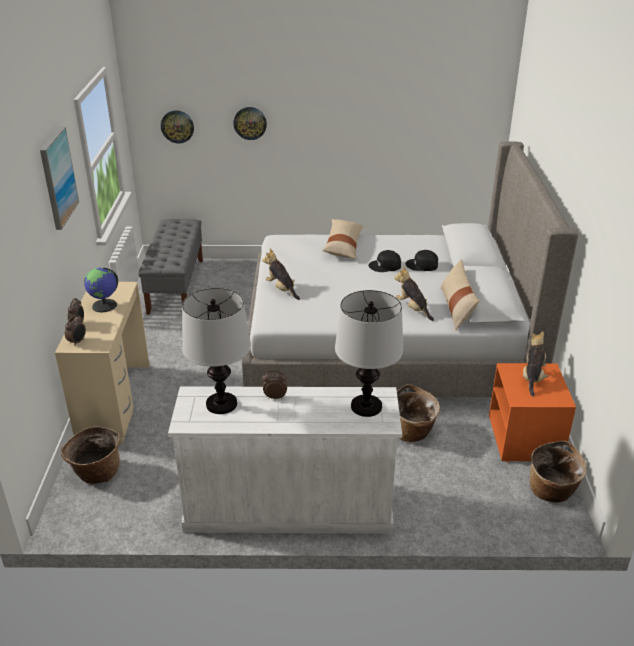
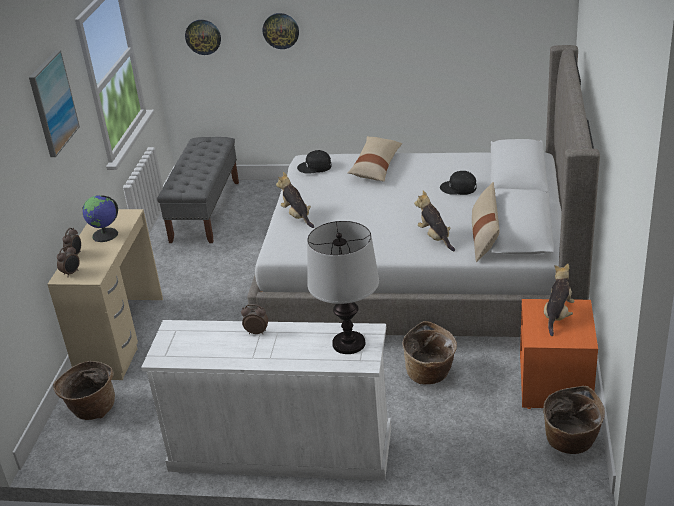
camera: 10 degrees right, 0 degrees up
table lamp [182,288,251,414] -> none
black cap [368,250,401,272] -> black cap moved to [297,150,332,174]

